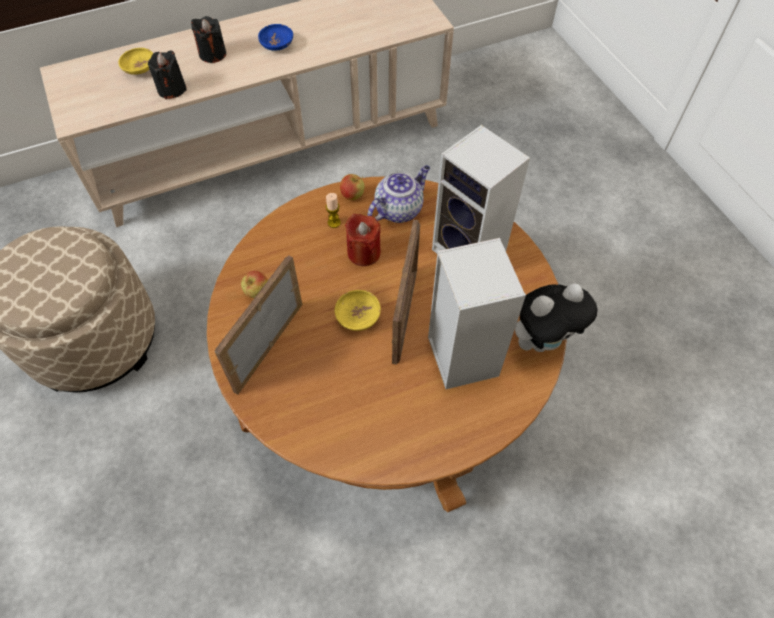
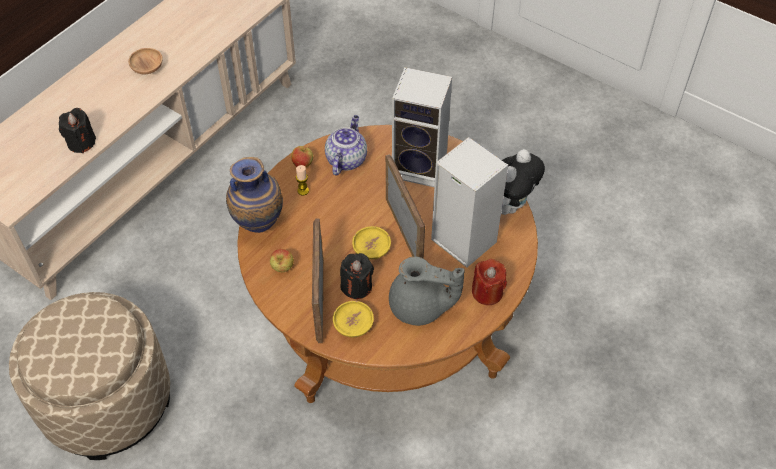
camera: 30 degrees left, 5 degrees down
yellow bowl [118,48,153,75] -> yellow bowl moved to [333,301,374,337]
black candle [191,16,226,63] -> black candle moved to [340,253,374,299]
blue bowl [258,24,293,51] -> brown bowl [128,48,163,75]
red candle [345,214,381,266] -> red candle moved to [472,259,507,305]
none -> vase [226,157,283,233]
none -> grey teapot [389,257,465,326]

